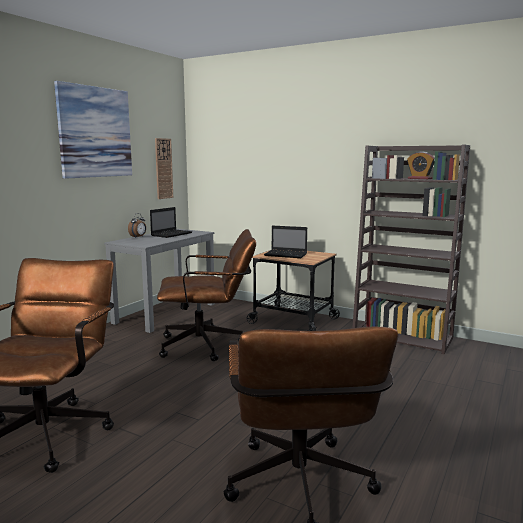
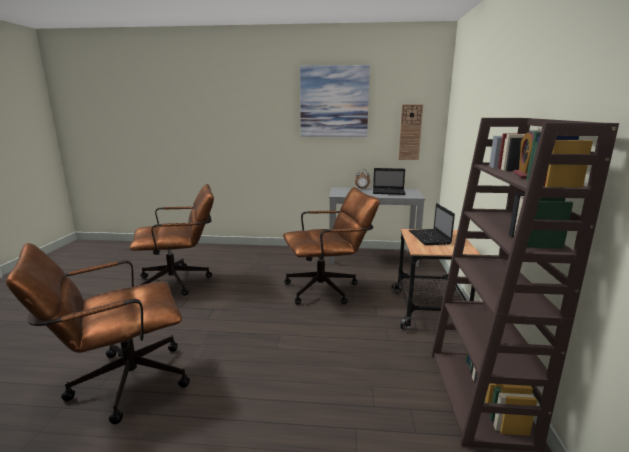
camera: 65 degrees right, 5 degrees up
brown office chair [157,229,256,361] -> brown office chair turned 75 degrees counterclockwise [283,187,380,305]

